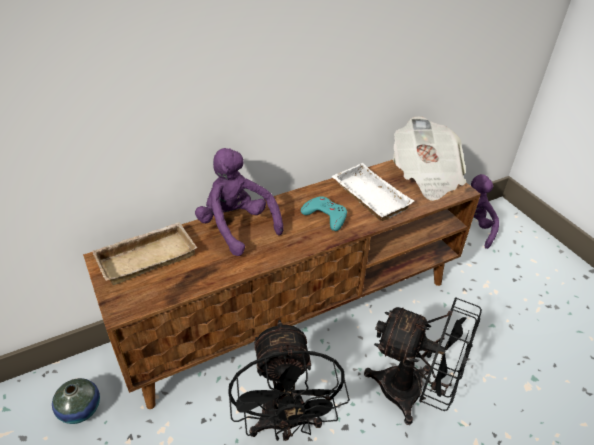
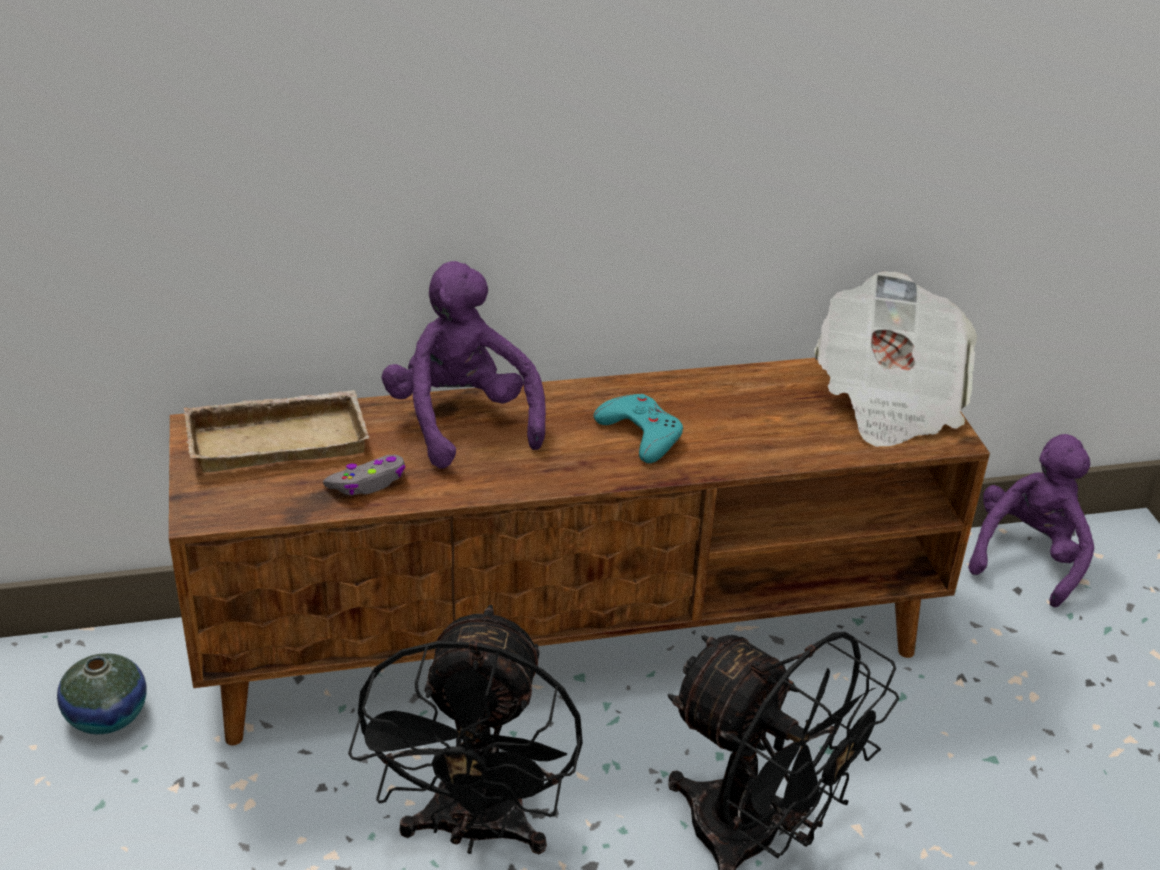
camera: 15 degrees right, 5 degrees down
white tray [331,163,414,221] -> none
none -> grey game controller [323,454,405,495]

